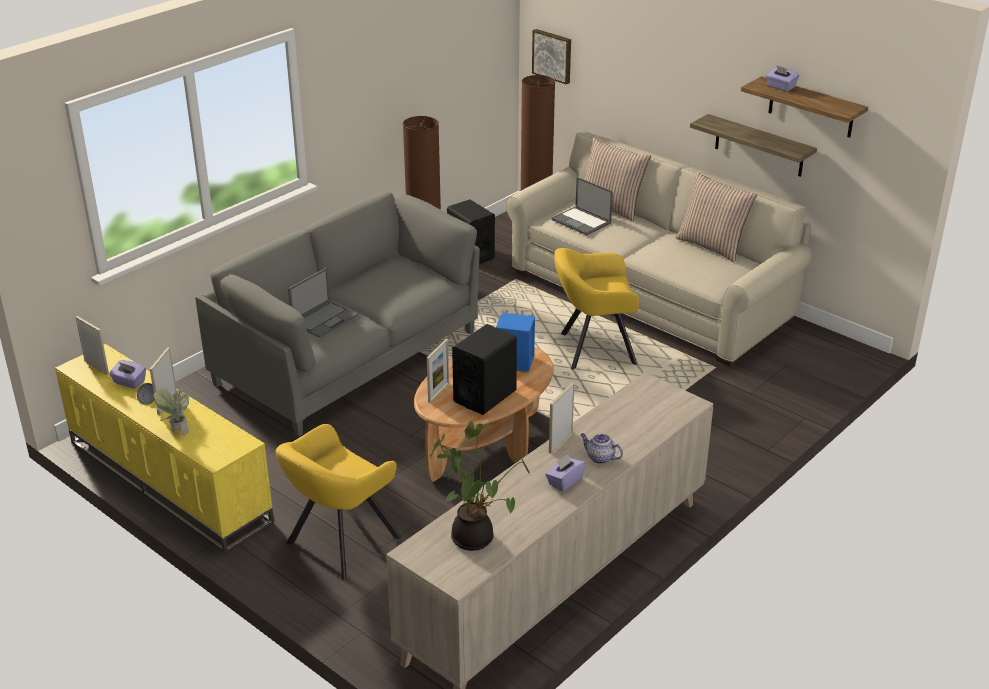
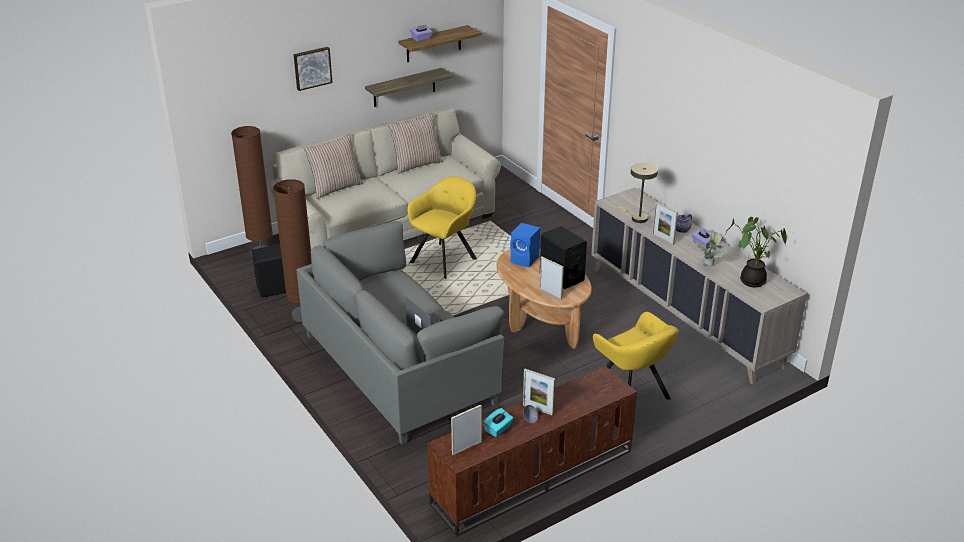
camera: 75 degrees left, 0 degrees up
yellow tv stand [55,344,274,553] -> brown tv stand [427,366,637,536]
purple tissue box [109,360,146,389] -> turquoise tissue box [483,408,513,437]
potted plant [154,388,189,435] -> potted plant moved to [696,232,725,266]
picture [532,29,571,84] -> picture moved to [294,47,333,91]
laptop [551,177,613,235] -> none
yellow armchair [554,248,639,370] -> yellow armchair turned 150 degrees counterclockwise [407,176,477,279]
none -> beige table lamp [619,163,658,223]

